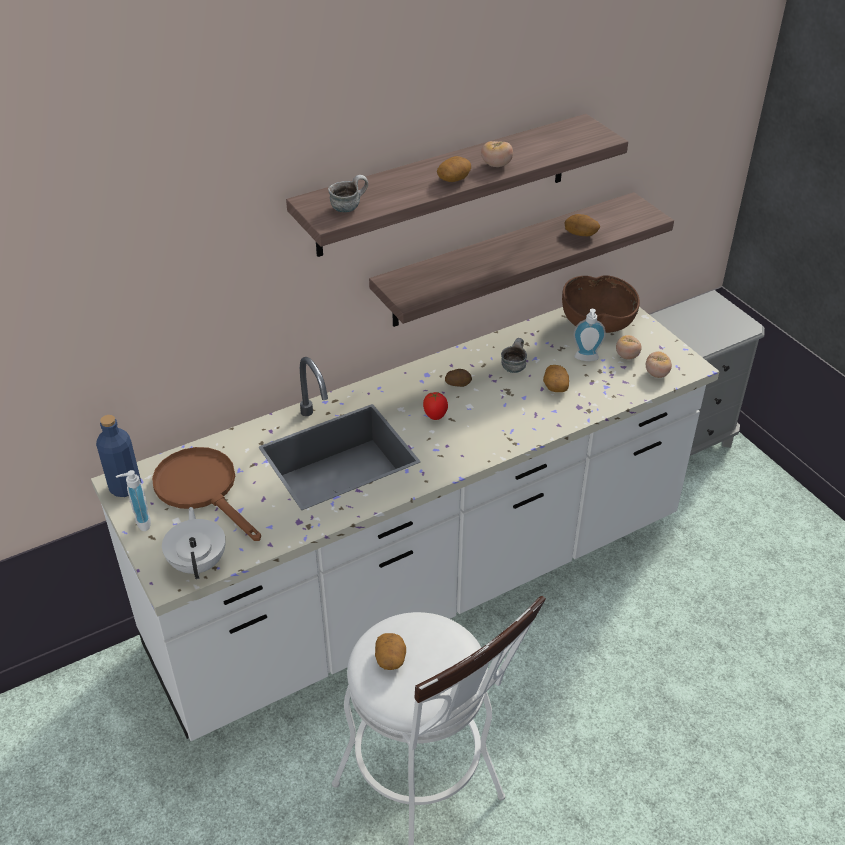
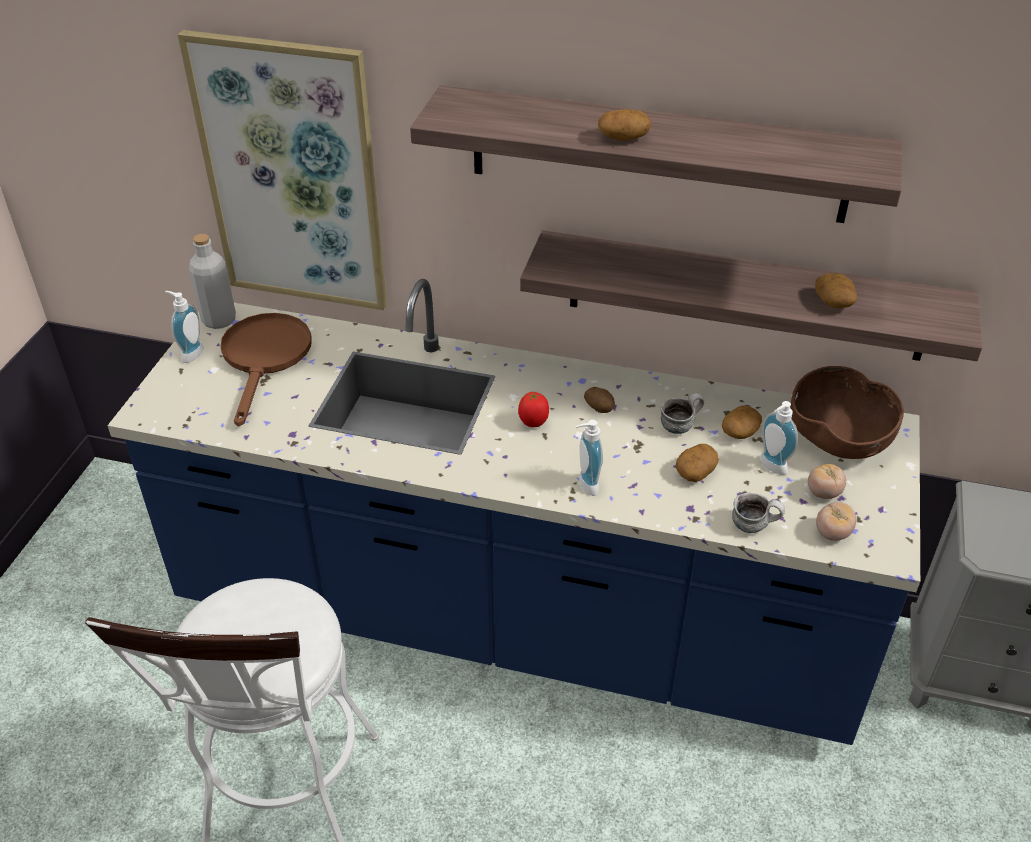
camera: 45 degrees right, 0 degrees up
white counter [91,307,720,741] -> blue counter [107,279,920,745]
blue bottle [96,415,141,497] -> grey bottle [189,234,236,329]
white teapot [162,507,226,579] -> none
mug [328,175,368,212] -> mug moved to [732,493,785,533]
potato [375,633,406,670] -> potato moved to [722,405,762,439]
tomato [481,141,513,167] -> none
none -> picture [178,30,387,310]
none -> soap dispenser [575,420,603,496]

